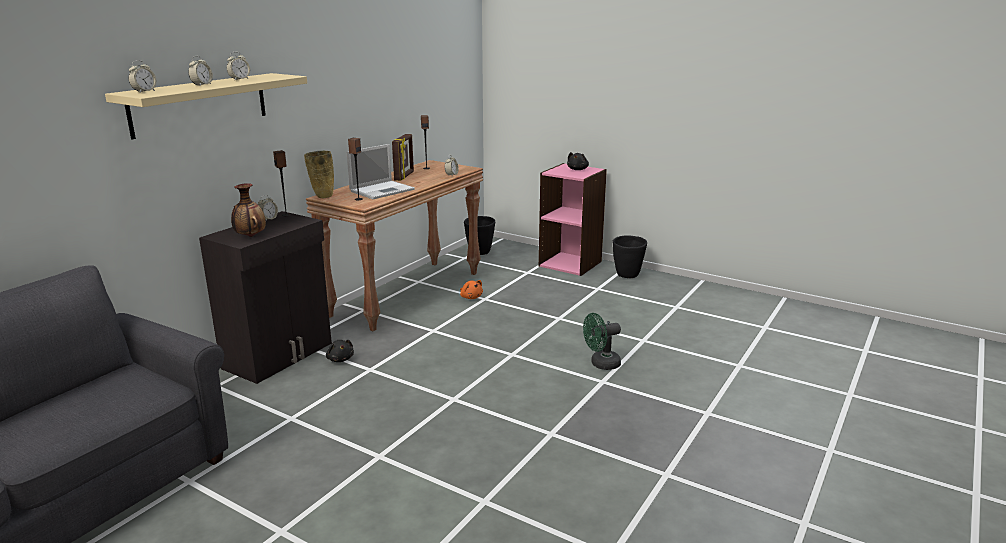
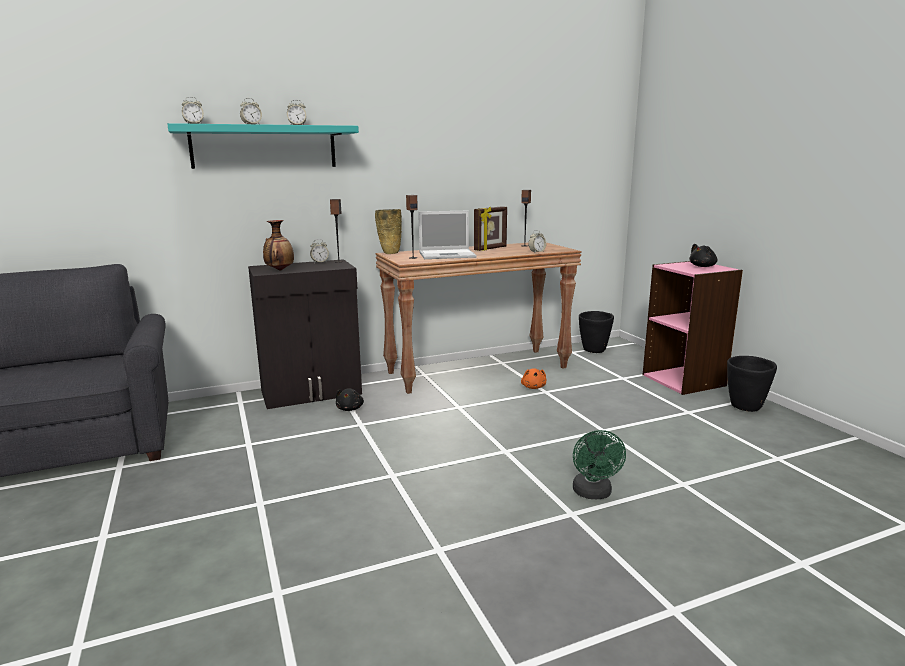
camera: 35 degrees right, 5 degrees down
beige shelf [105,73,307,139] -> turquoise shelf [167,123,359,169]
green fan [583,313,621,370] -> green fan turned 105 degrees counterclockwise [573,430,626,499]

